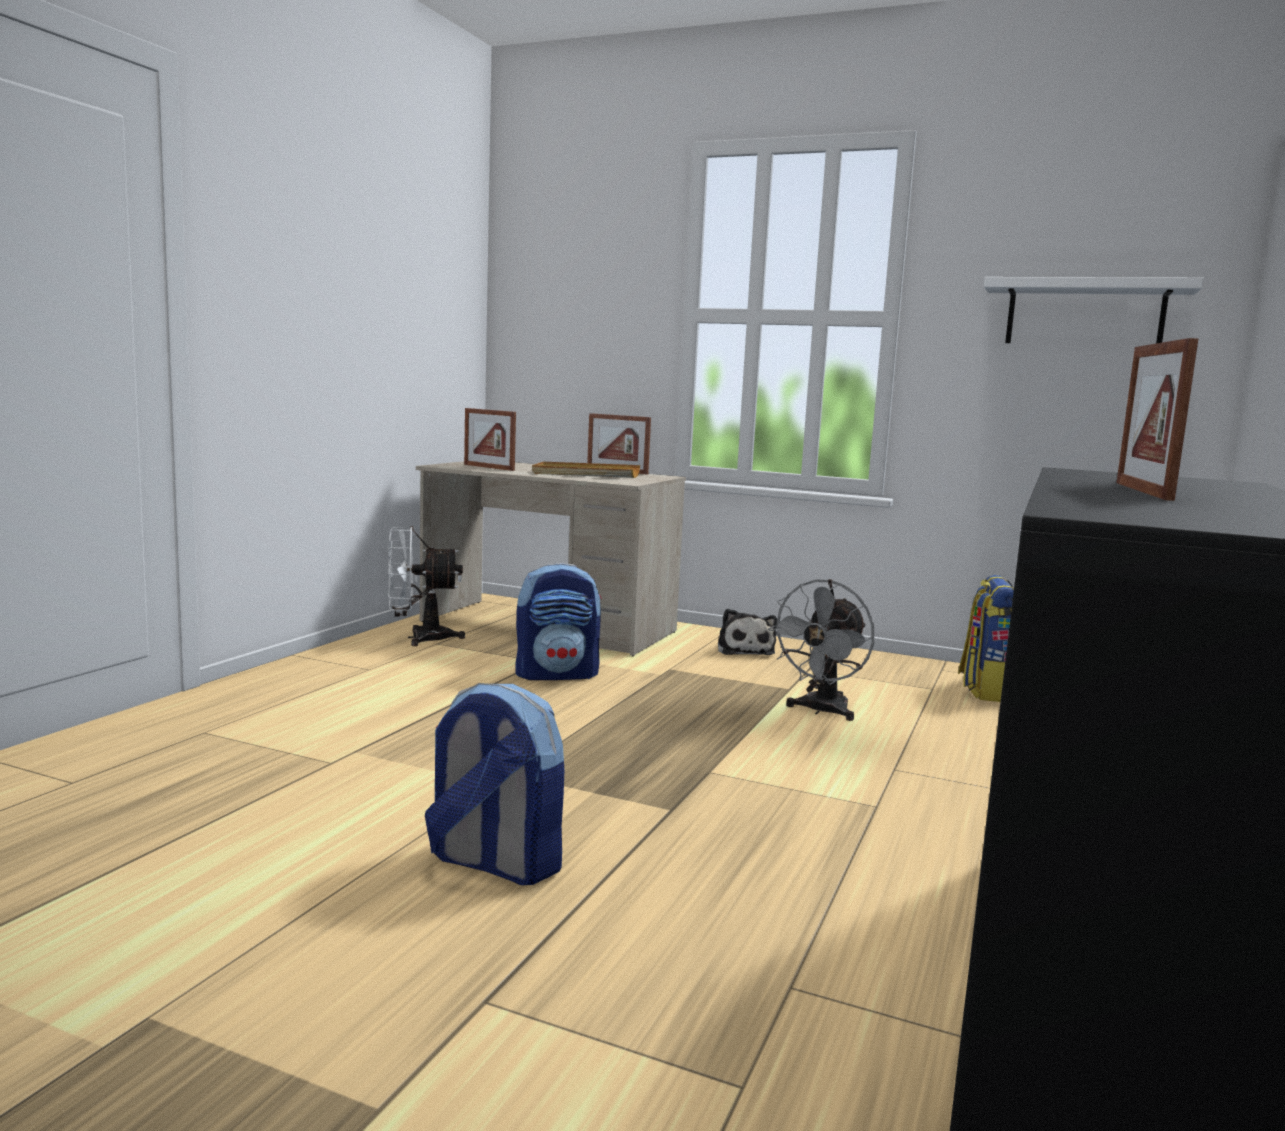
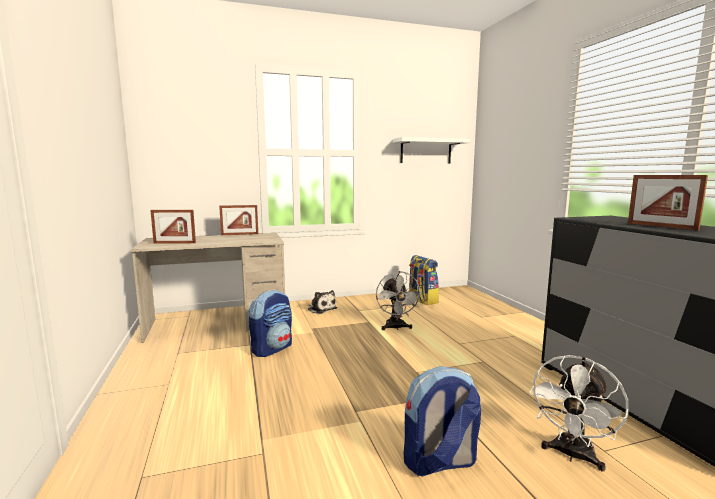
camera: 40 degrees left, 0 degrees up
white fan [388,526,465,646] -> white fan moved to [529,355,628,471]
beige tray [532,461,640,478] -> none

